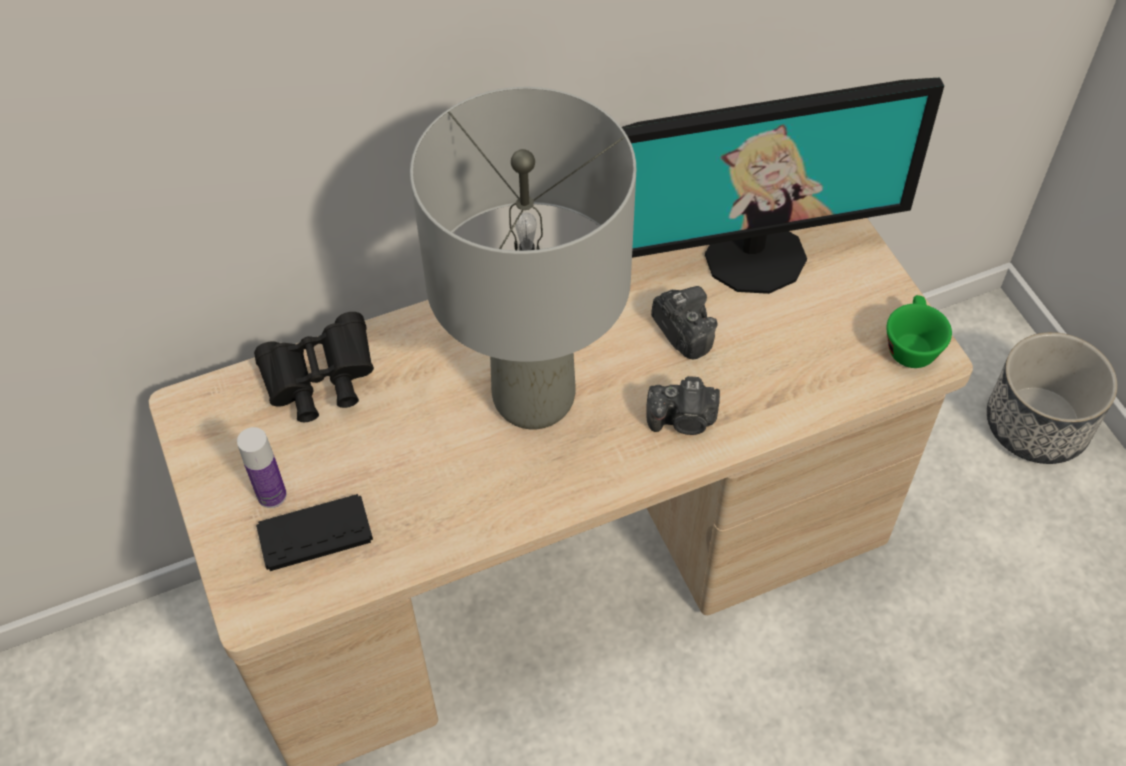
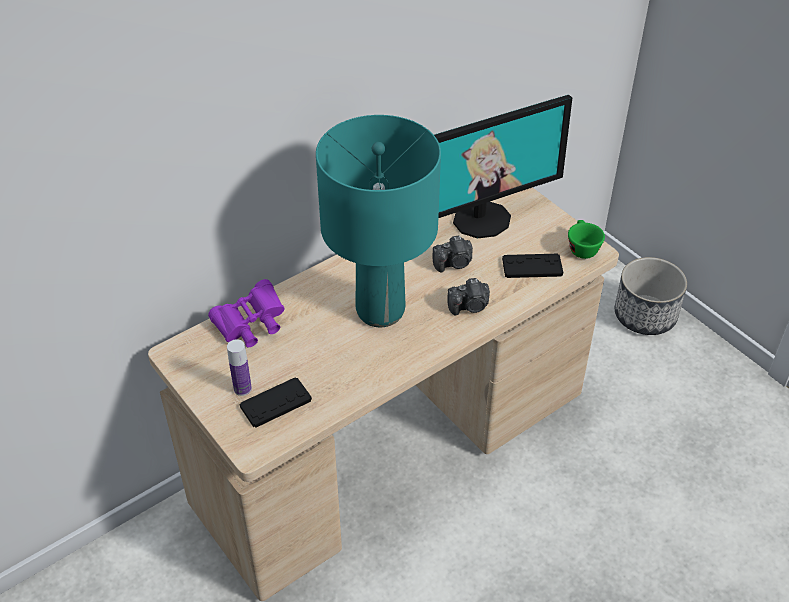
camera: 15 degrees left, 10 degrees down
black binoculars [254,312,374,422] -> purple binoculars [208,279,285,347]
grey table lamp [410,87,636,429] -> turquoise table lamp [316,115,441,327]
camera [651,286,718,359] -> camera turned 120 degrees clockwise [433,236,473,272]
none -> black game controller [502,254,563,278]

